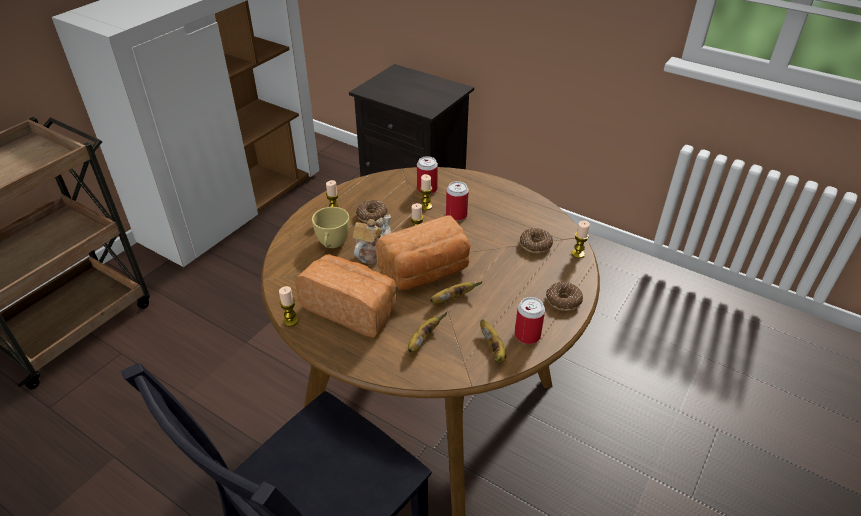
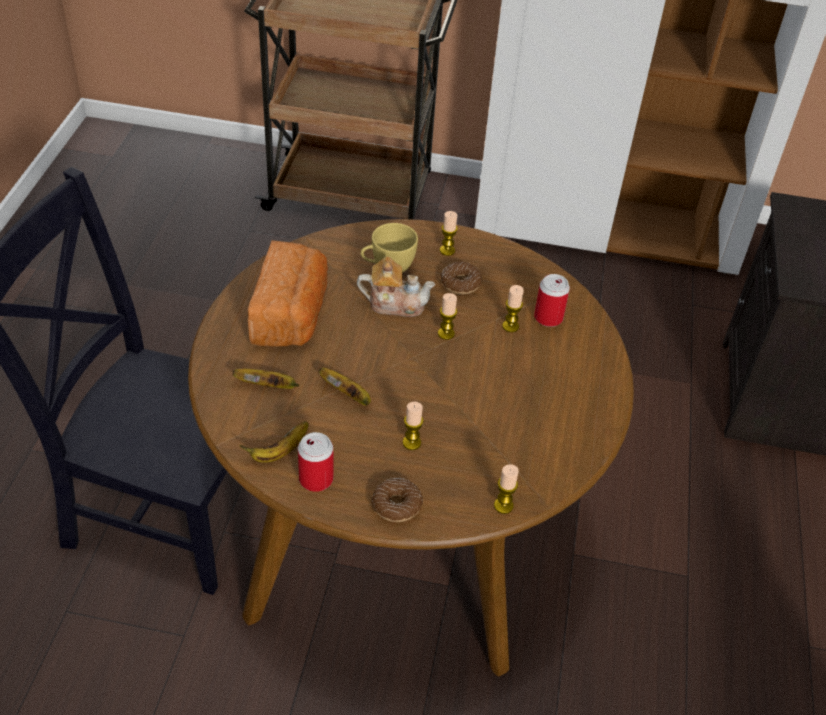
camera: 65 degrees right, 5 degrees up
candle [279,286,298,326] -> candle moved to [403,402,423,450]
bread [376,215,471,290] -> none
can [446,181,469,221] -> none
donut [520,228,553,253] -> none

